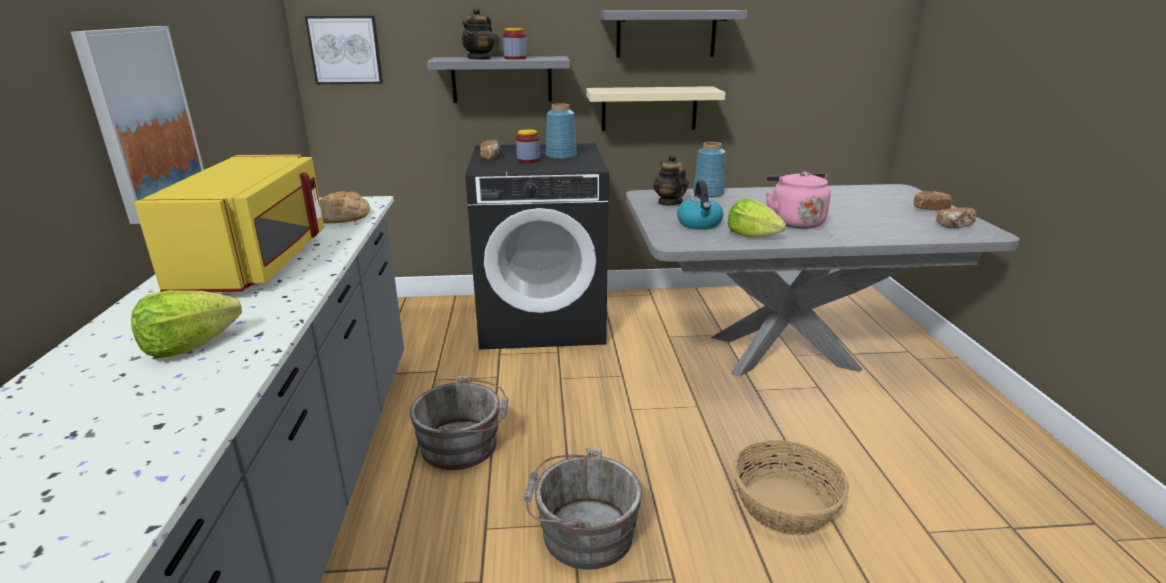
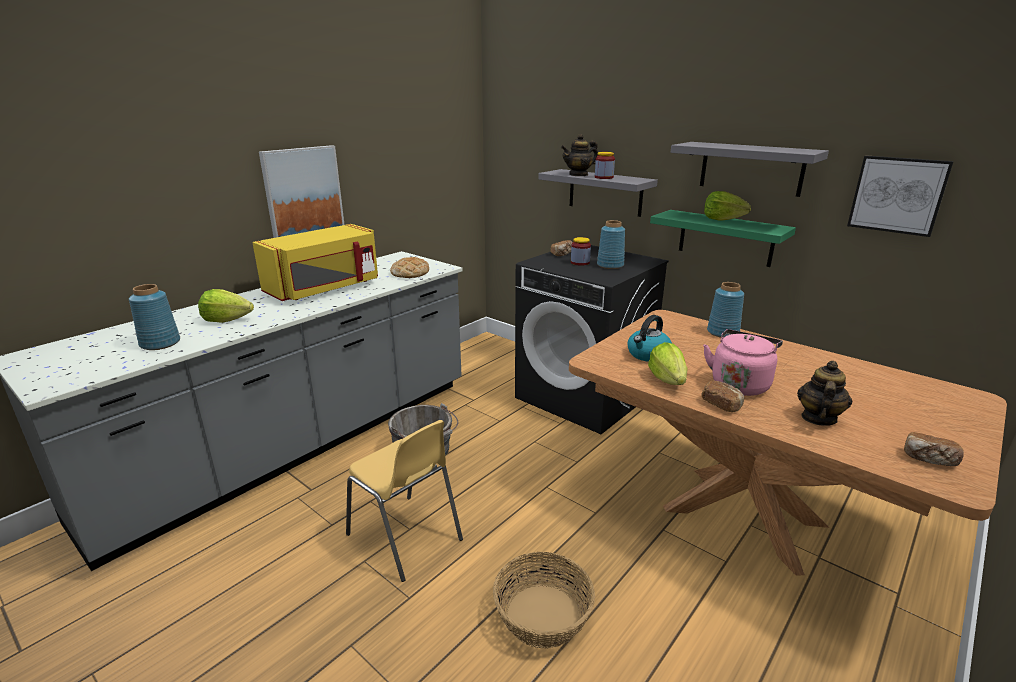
camera: 45 degrees right, 0 degrees up
picture [305,16,383,84] -> picture moved to [847,156,954,237]
grey bucket [523,448,642,570] -> yellow chair [346,420,463,582]
beige shelf [586,86,726,131] -> green shelf [650,210,796,267]
grey dining table [626,184,1020,377] -> brown dining table [569,310,1007,576]
teapot [653,154,689,206] -> teapot moved to [797,361,852,426]
bread [914,191,952,210] -> bread moved to [702,381,744,412]
none -> blue vase [129,284,180,350]
none -> lettuce [704,191,751,221]

